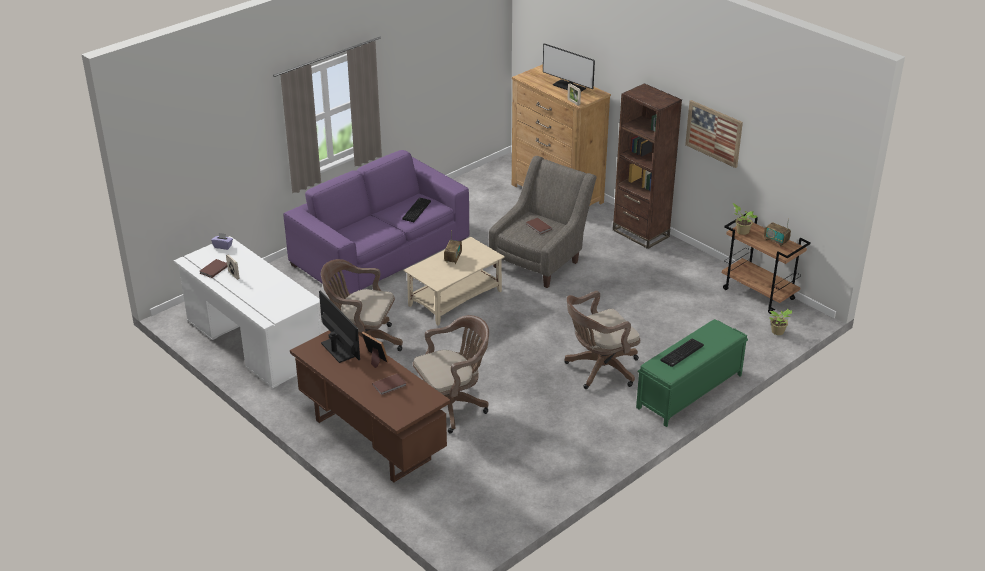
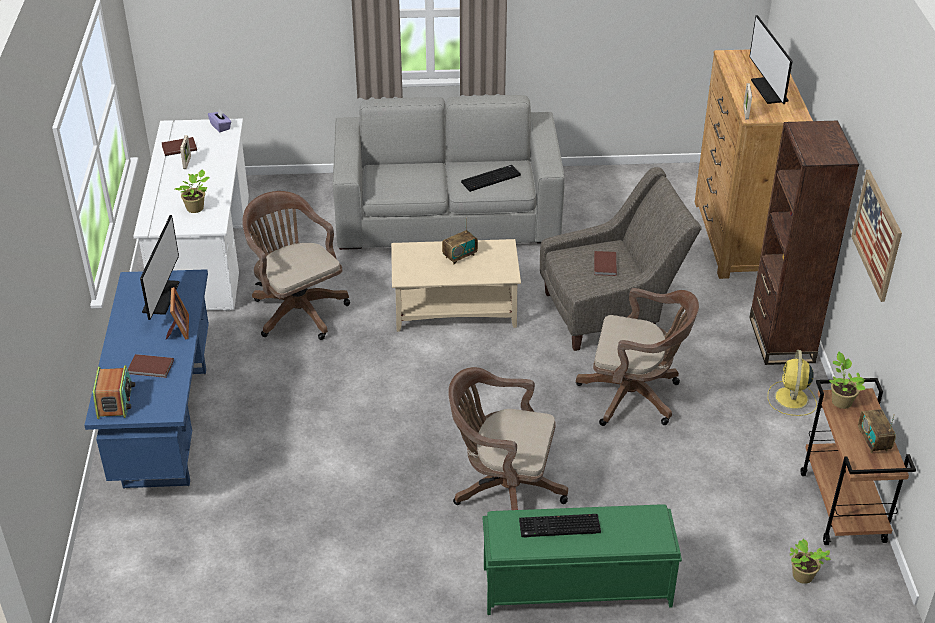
camera: 40 degrees right, 5 degrees up
purple sofa [283,150,469,294] -> grey sofa [333,95,565,250]
brown desk [290,330,450,483] -> blue desk [84,269,209,489]
brown office chair [413,315,489,433] -> brown office chair moved to [576,288,699,426]
none -> radio [93,365,135,419]
none -> potted plant [175,169,209,213]
none -> yellow fan [768,350,817,416]

